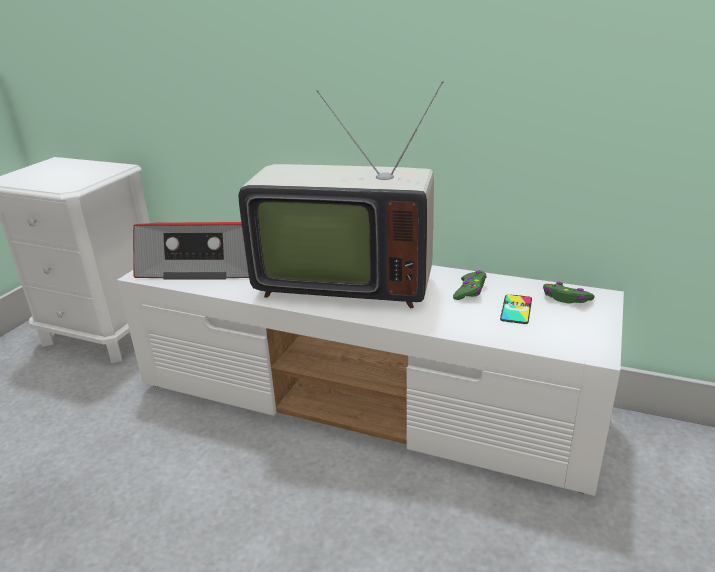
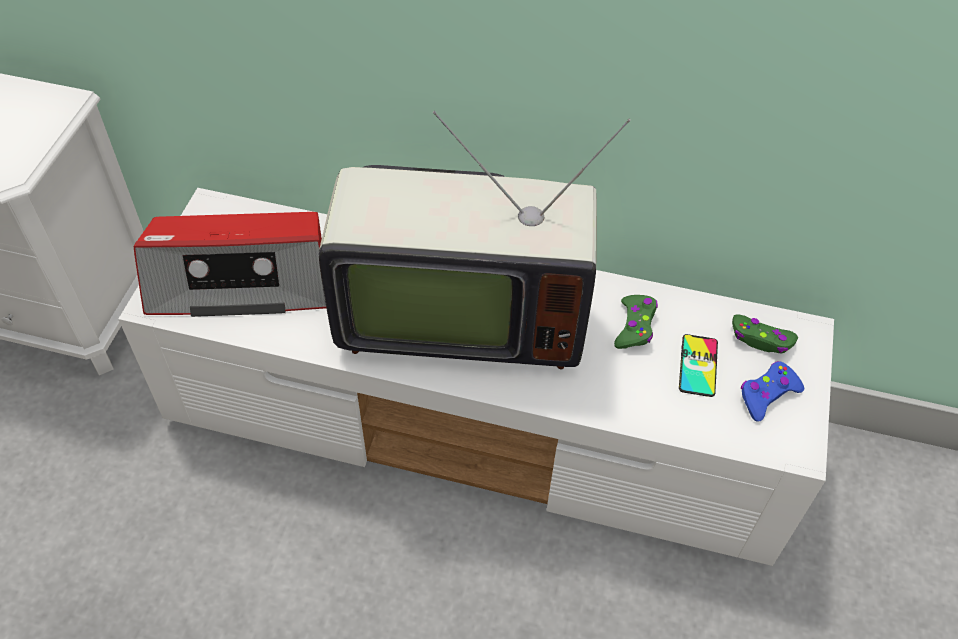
camera: 10 degrees left, 25 degrees up
none -> blue game controller [741,361,804,422]

